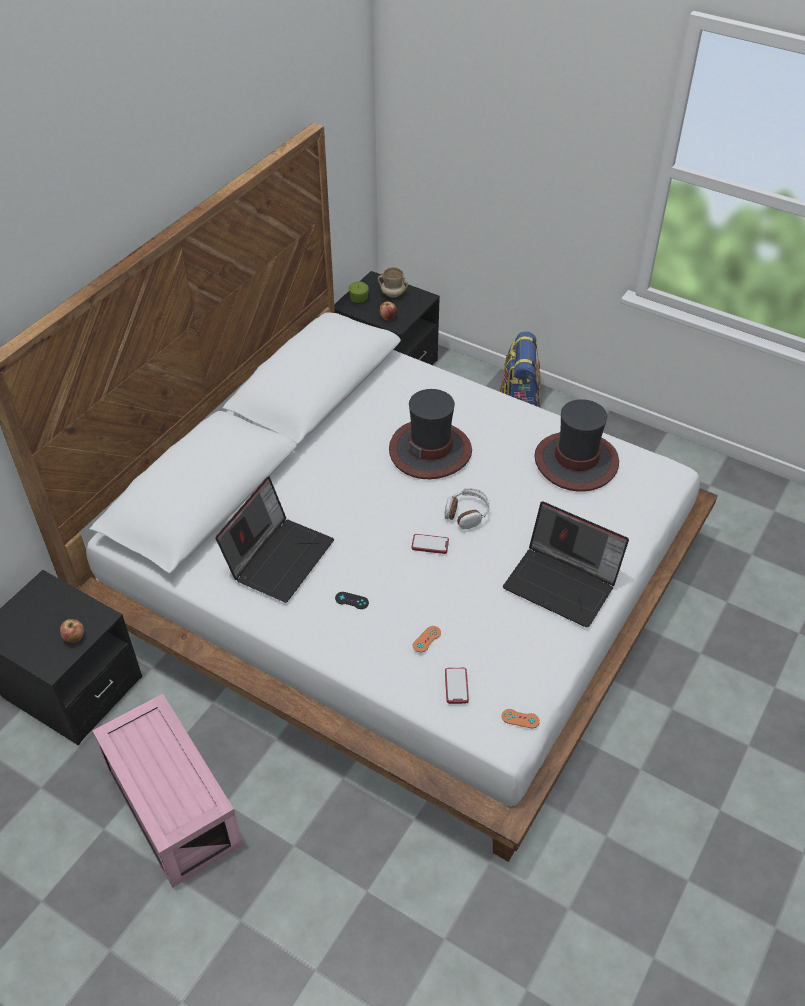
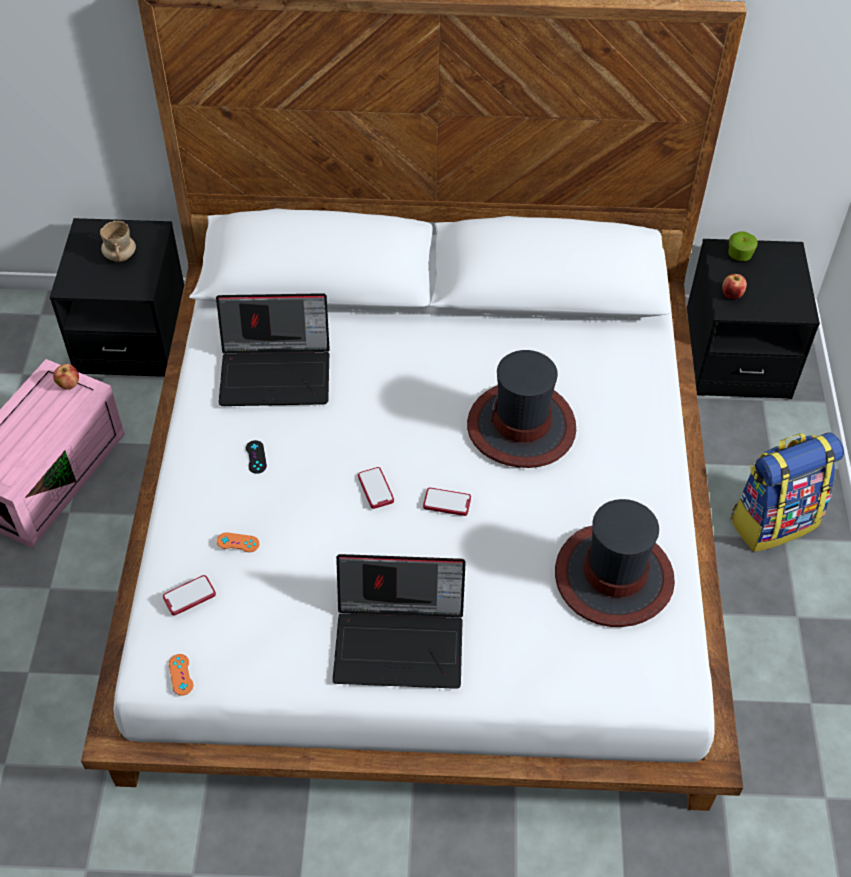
camera: 60 degrees right, 5 degrees up
apple [60,619,84,643] -> apple moved to [53,364,79,389]
beige mug [378,267,408,298] -> beige mug moved to [100,221,136,262]
headphones [444,488,489,529] -> phone [423,488,471,516]
laptop [503,502,629,627] -> laptop turned 90 degrees counterclockwise [333,554,466,689]

